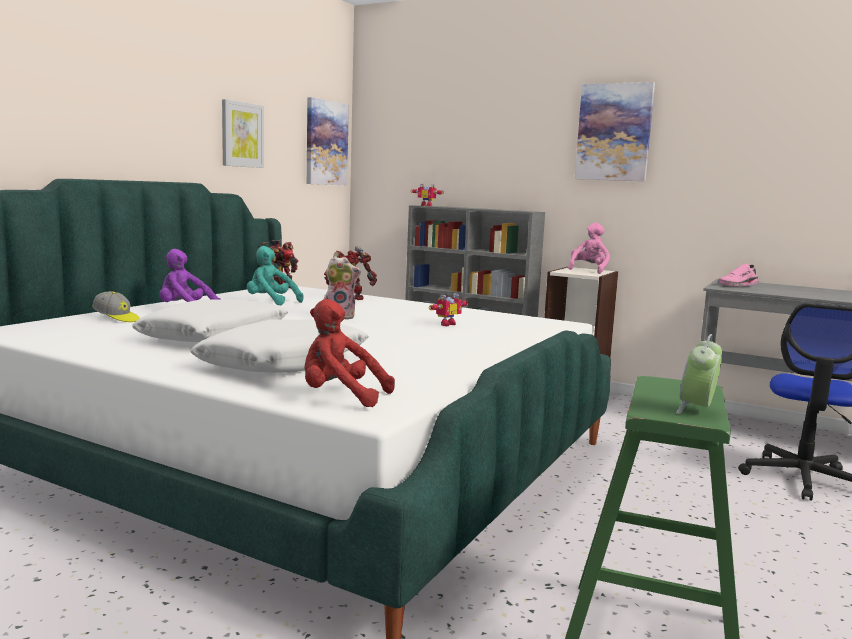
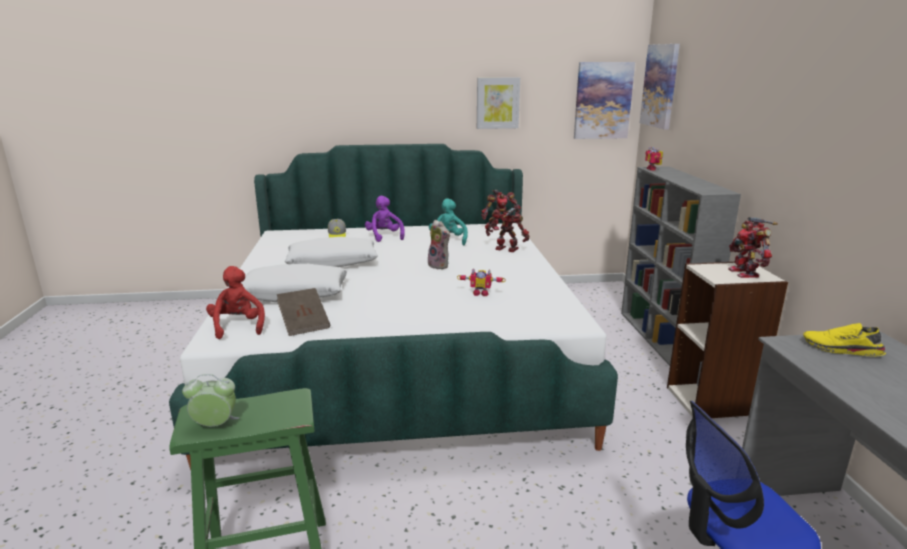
camera: 55 degrees right, 10 degrees up
pink plush toy [568,222,610,274] -> toy robot [728,217,778,278]
picture [575,82,655,181] -> picture moved to [640,44,680,130]
pink shoe [719,264,759,287] -> yellow shoe [803,323,886,356]
none -> brown book [277,288,330,336]

